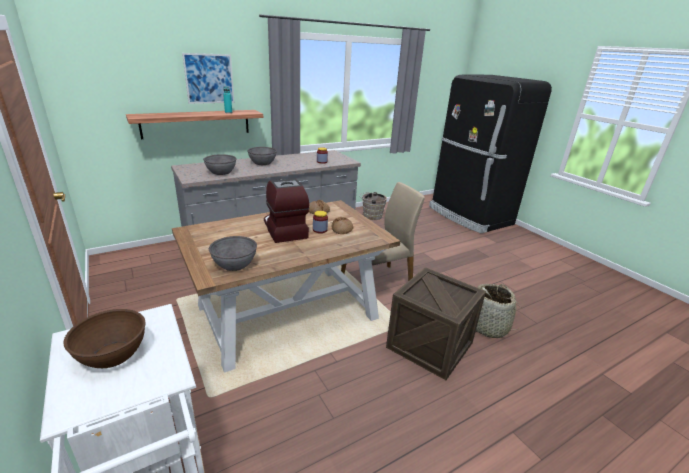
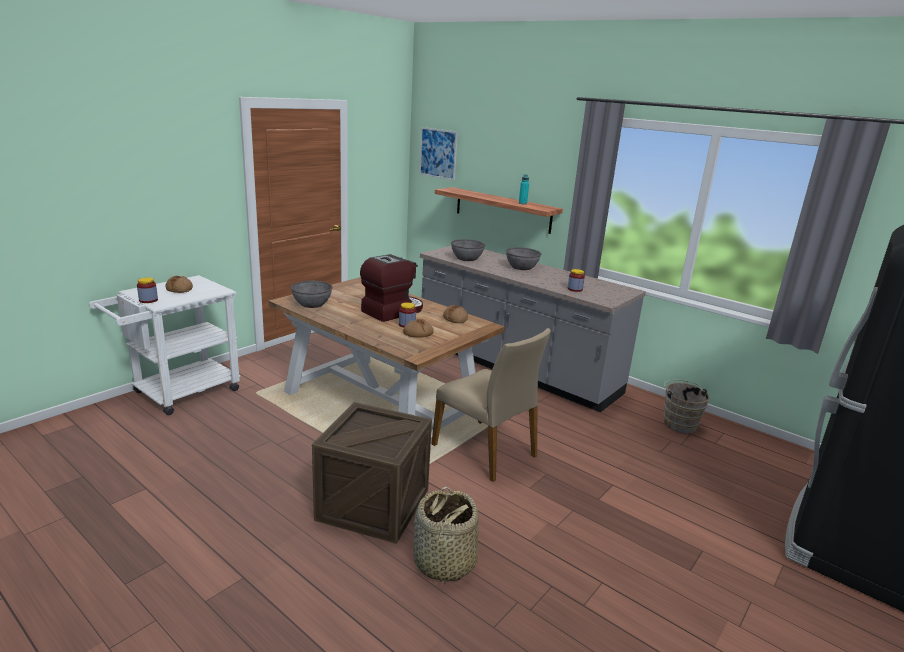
camera: 70 degrees right, 5 degrees down
brown bowl [64,309,145,368] -> bread [165,276,193,293]
picture [182,53,234,104] -> picture moved to [419,127,458,181]
none -> jar [137,278,158,303]

